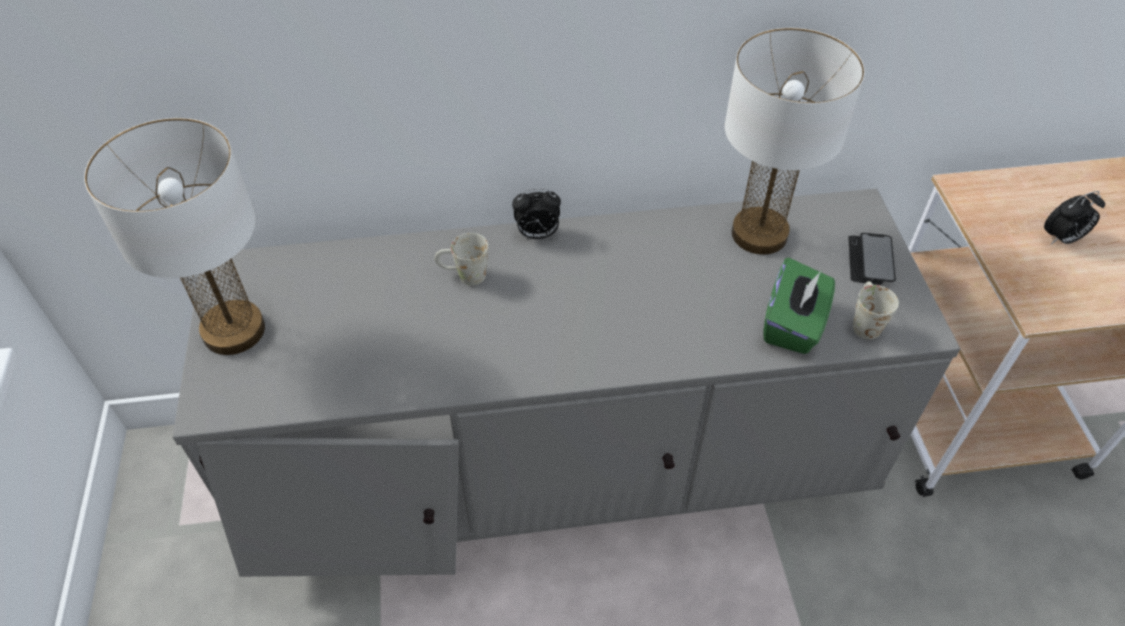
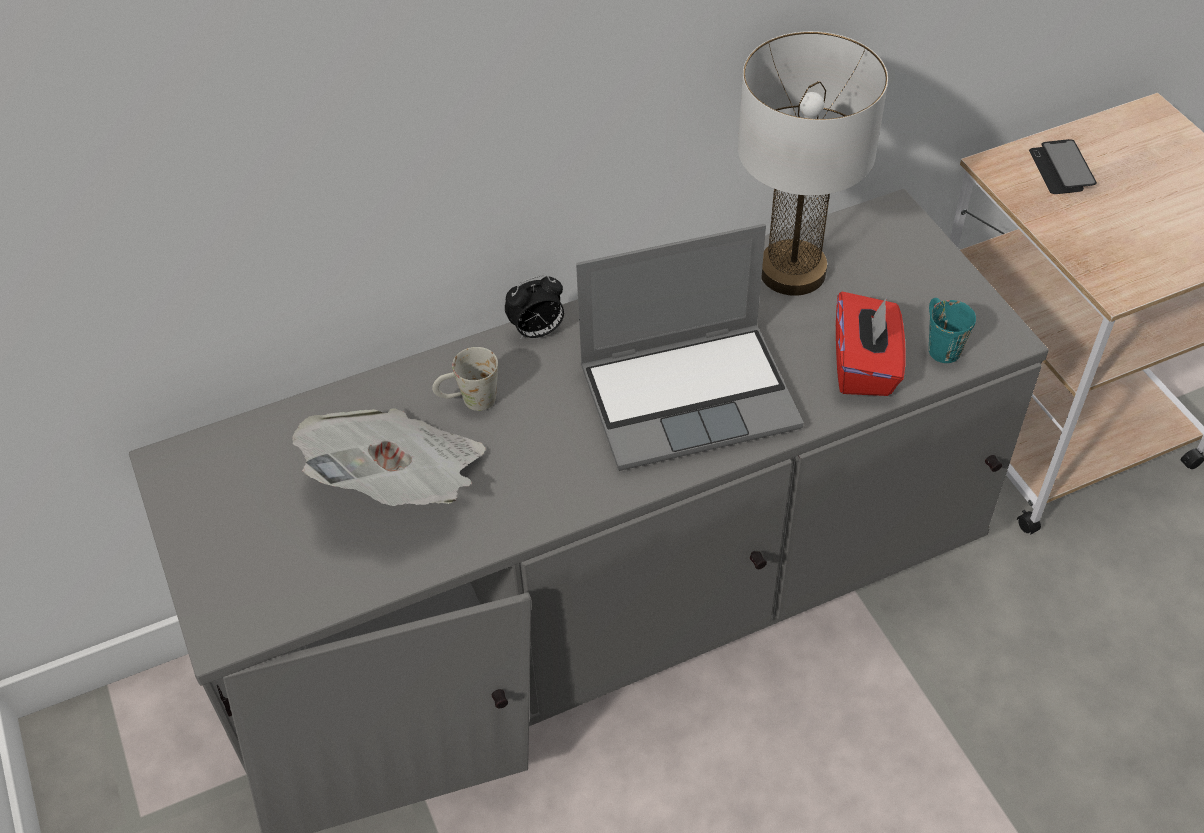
camera: 15 degrees left, 0 degrees up
table lamp [84,118,265,355] -> none
green tissue box [763,257,835,354] -> red tissue box [836,292,906,396]
phone [848,233,896,285] -> phone moved to [1029,139,1097,194]
white mug [853,281,899,340] -> turquoise mug [929,298,976,363]
alarm clock [1044,191,1105,245] -> none
none -> newspaper [292,408,486,506]
none -> laptop [576,224,804,471]

